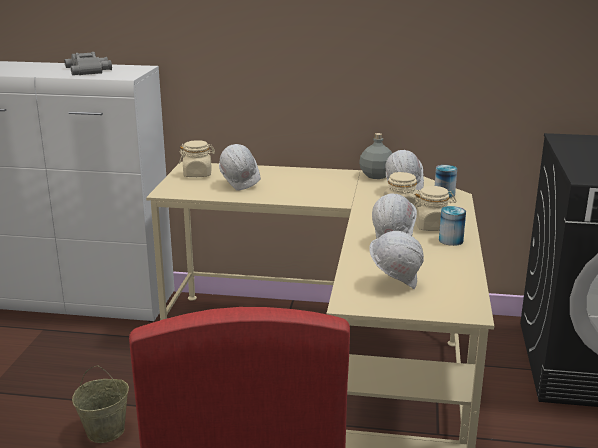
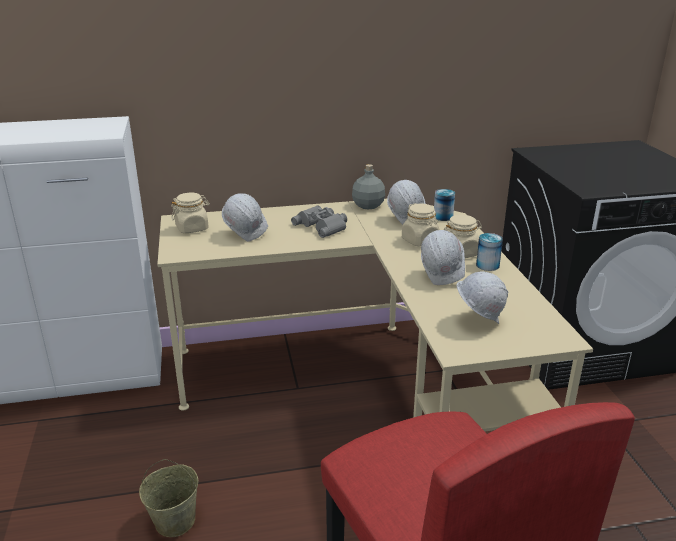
camera: 20 degrees left, 5 degrees up
grey binoculars [65,52,112,75] -> grey binoculars moved to [291,205,347,238]

